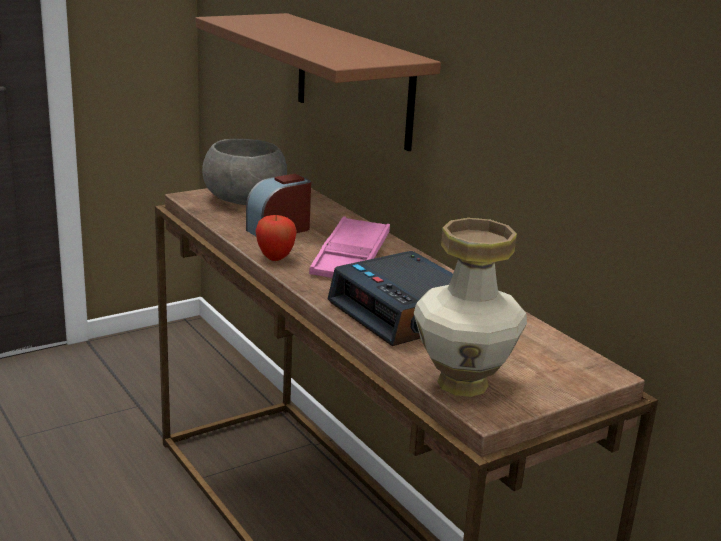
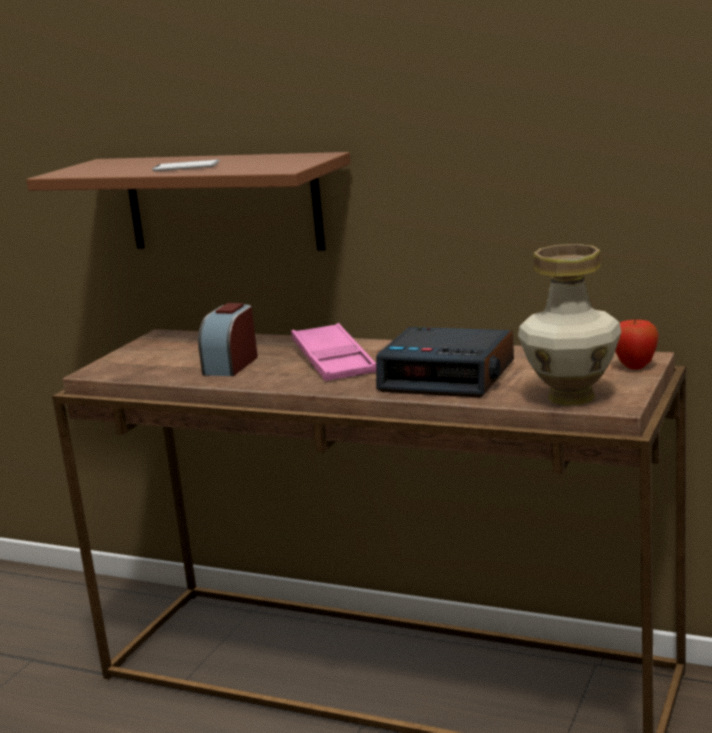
camera: 30 degrees left, 5 degrees down
grey bowl [202,139,287,205] -> none
apple [255,214,297,261] -> apple moved to [615,318,659,369]
none -> phone [152,160,220,171]

